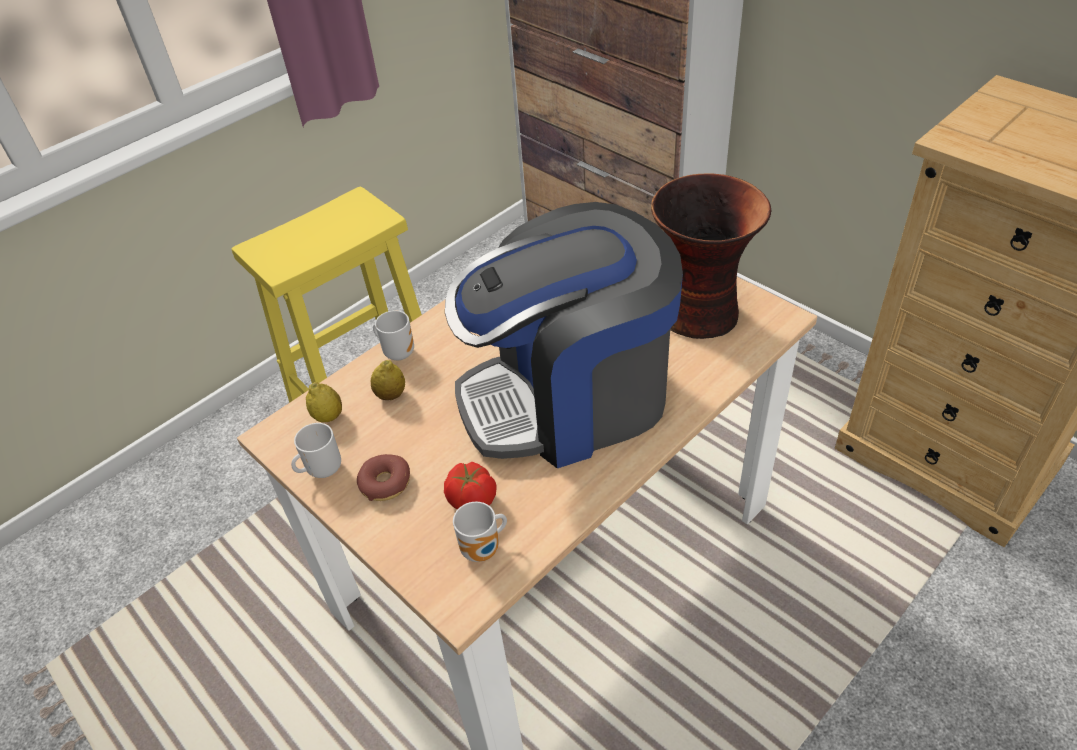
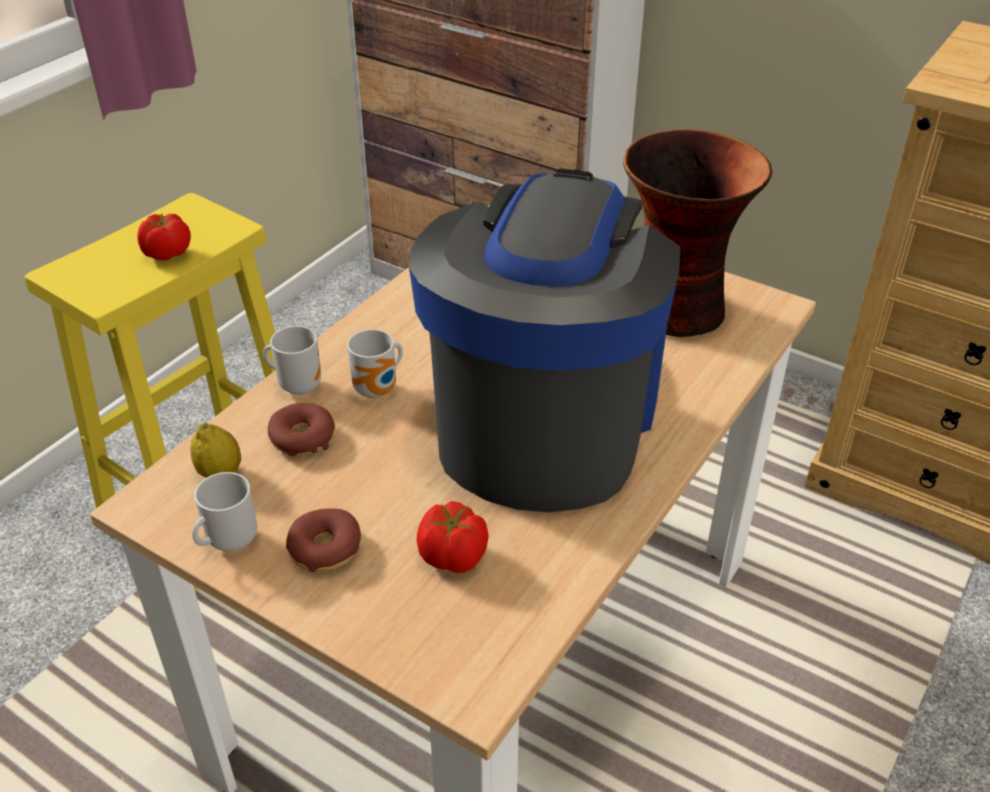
camera: 15 degrees left, 5 degrees down
lemon [371,360,405,400] -> donut [268,403,335,456]
coffee machine [445,202,683,468] -> coffee machine turned 135 degrees clockwise [409,169,680,512]
mug [453,502,507,562] -> mug moved to [347,329,403,398]
none -> tomato [137,213,191,261]

